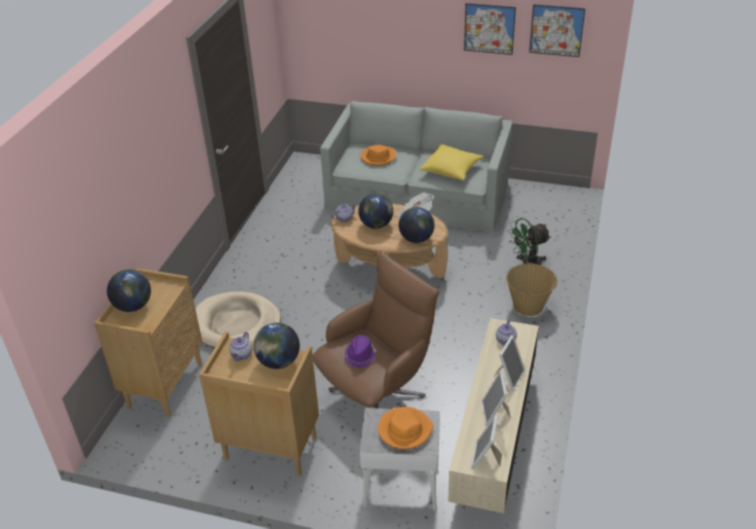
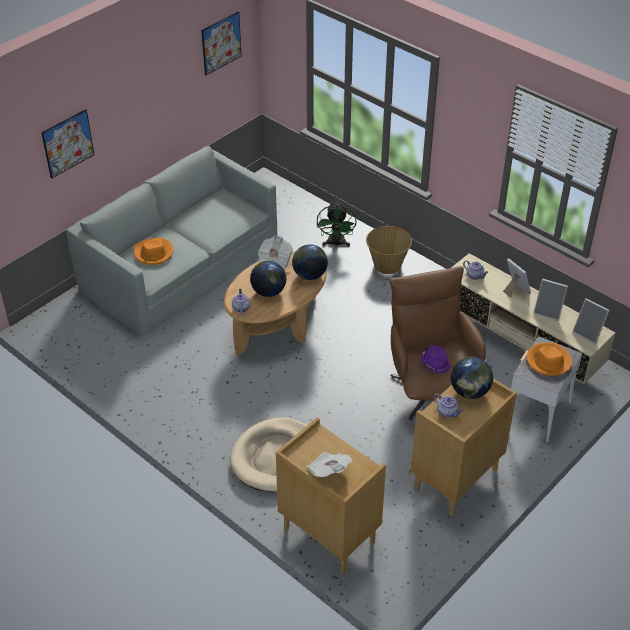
camera: 65 degrees left, 5 degrees up
globe [107,270,151,312] -> newspaper [306,452,353,477]
yellow pillow [419,144,484,181] -> none
picture [464,3,516,55] -> picture moved to [41,109,94,179]

